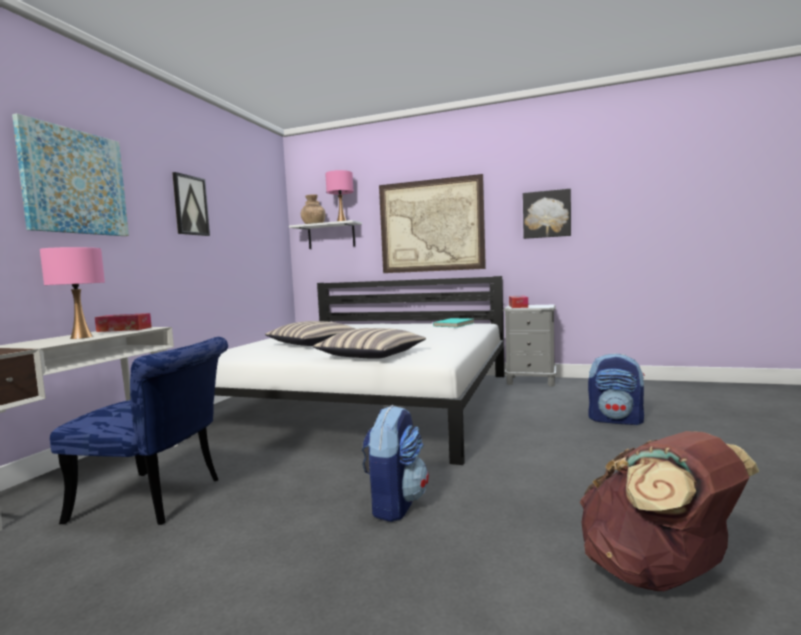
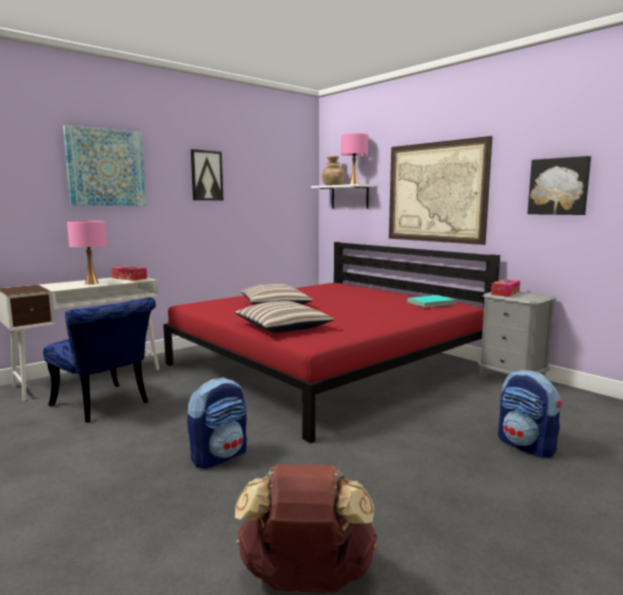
camera: 30 degrees right, 5 degrees up
white bed [187,276,505,465] -> red bed [163,242,500,444]

